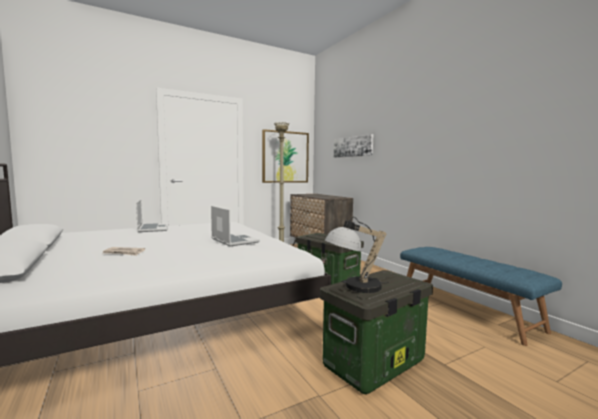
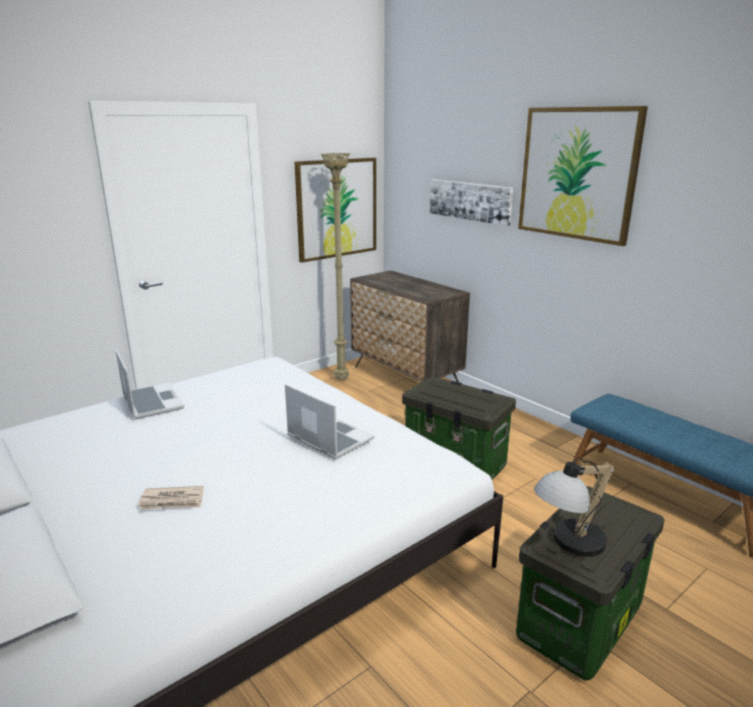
camera: 10 degrees left, 15 degrees up
none -> picture [518,106,648,246]

